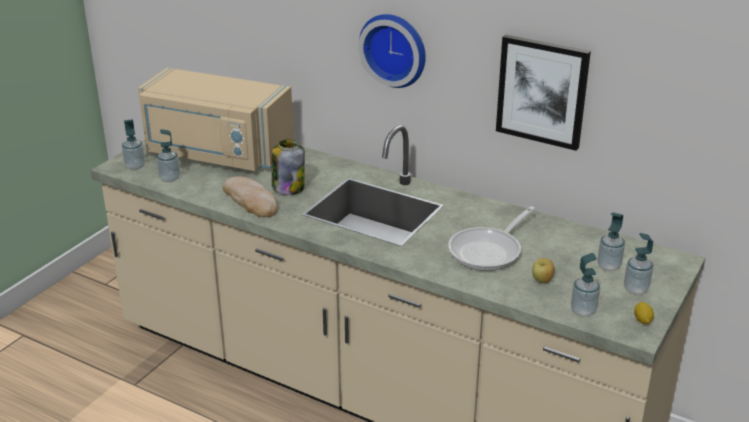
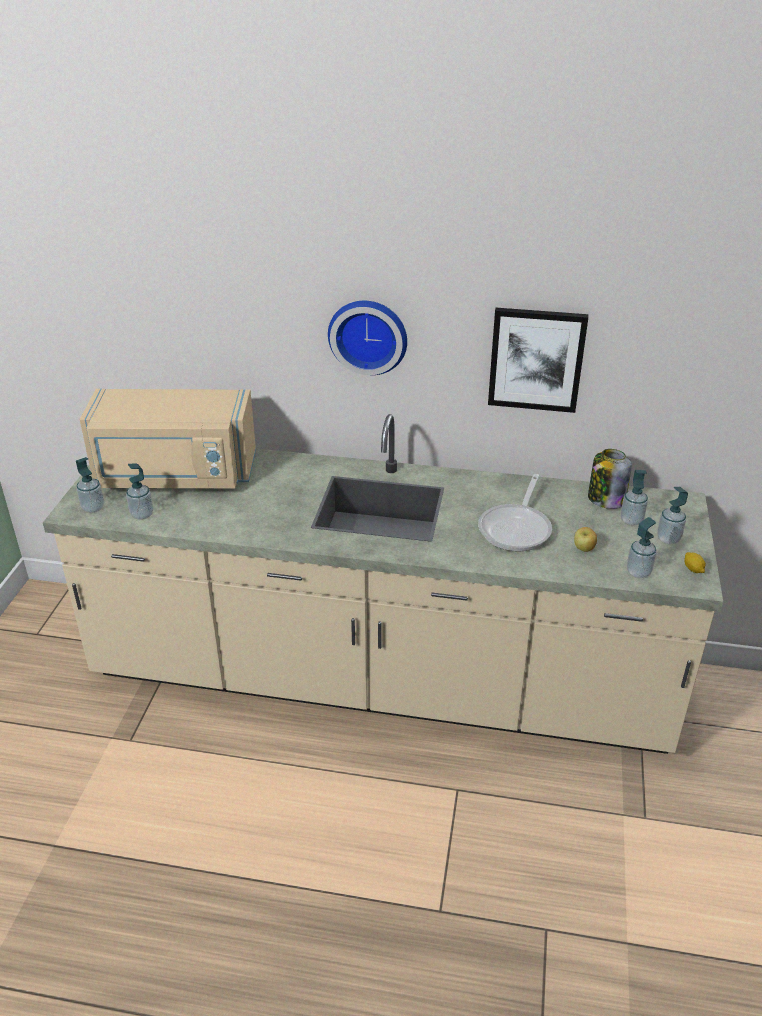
camera: 20 degrees left, 5 degrees up
bread [223,176,278,217] -> none
jar [272,139,305,195] -> jar moved to [588,449,632,509]

